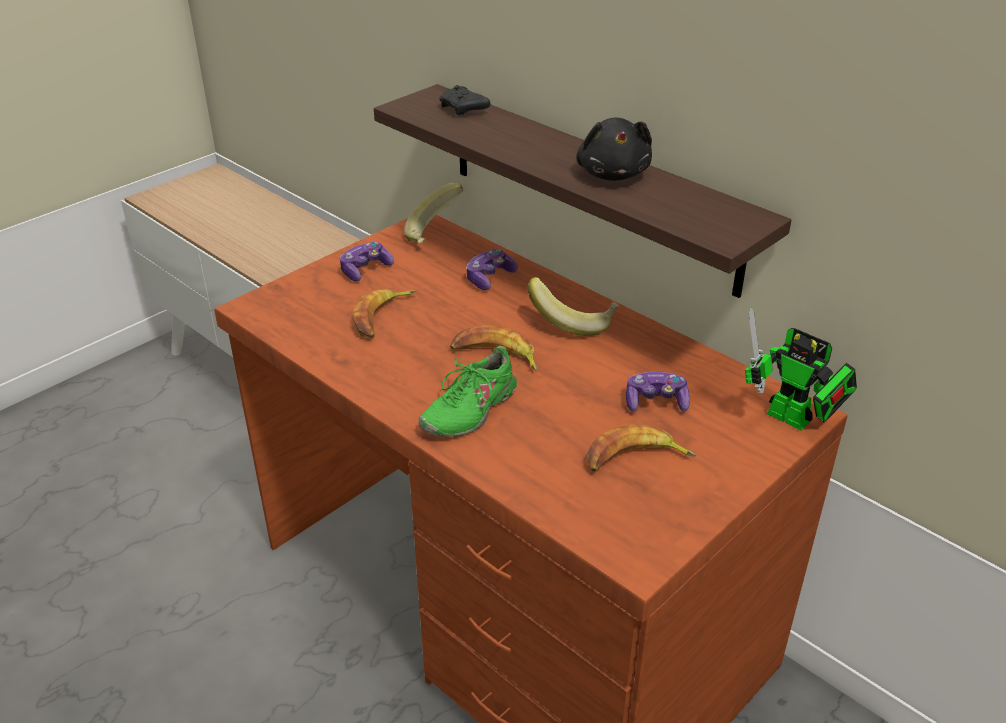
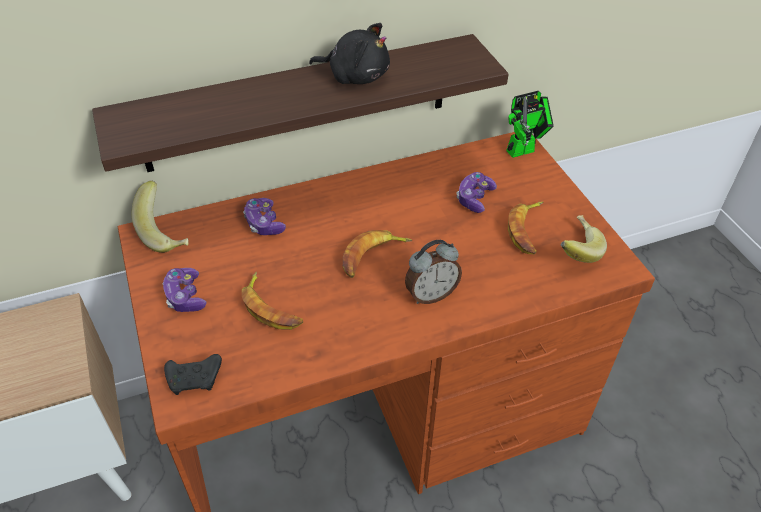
camera: 65 degrees left, 10 degrees up
green shoe [418,346,520,437] -> alarm clock [405,240,462,304]
black game controller [439,85,491,115] -> black game controller moved to [164,354,222,395]
banana [528,277,620,336] -> banana moved to [561,215,607,263]

